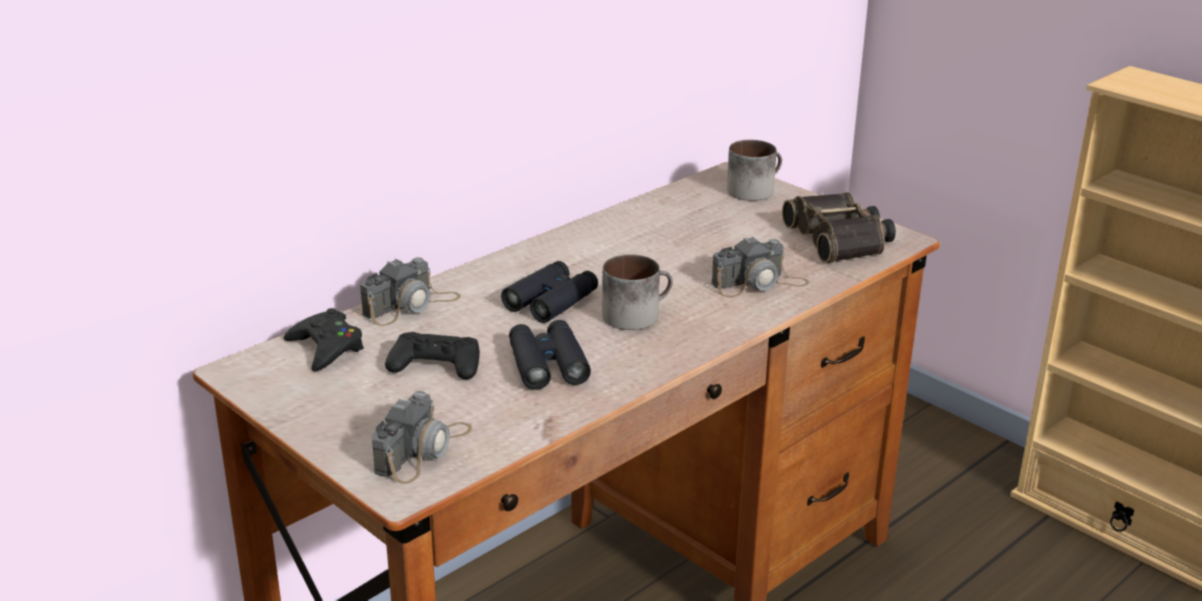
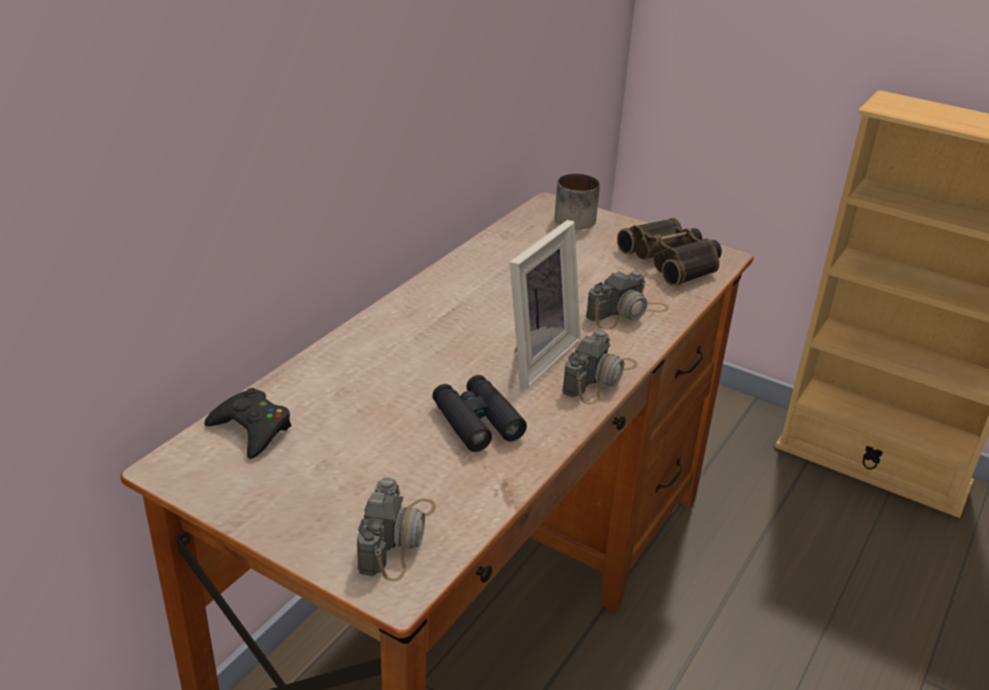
camera: 15 degrees left, 5 degrees up
camera [360,257,461,326] -> camera moved to [562,330,637,404]
black game controller [385,332,480,379] -> none
black binoculars [501,261,598,323] -> none
mug [602,254,673,330] -> picture frame [510,220,580,388]

